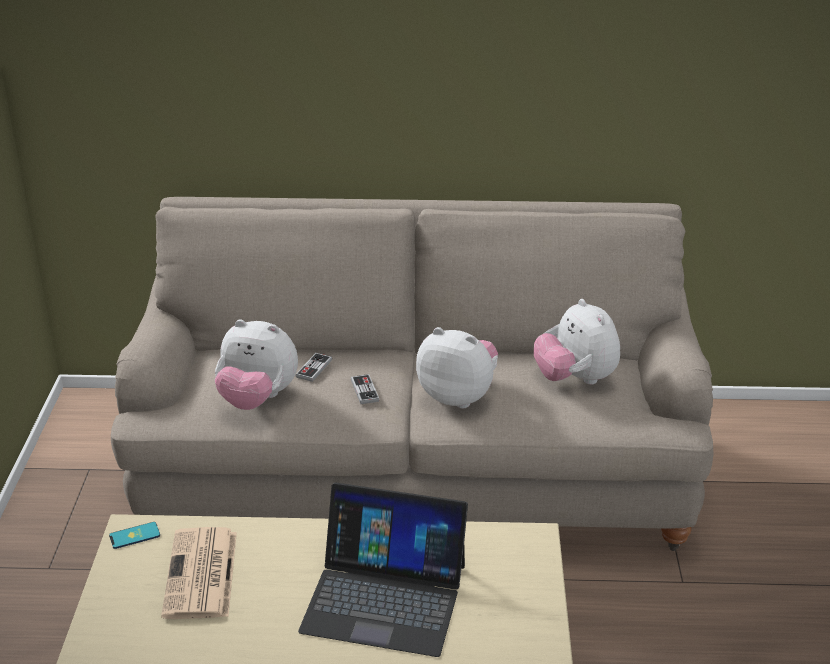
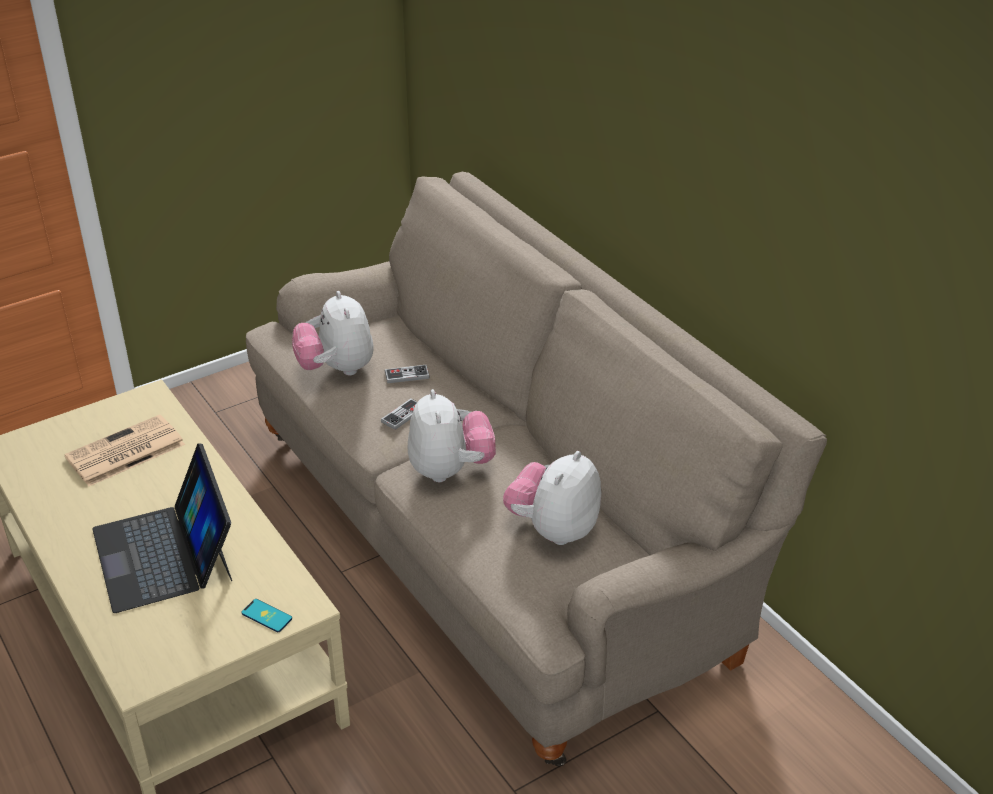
camera: 55 degrees right, 5 degrees up
phone [109,522,160,549] -> phone moved to [241,599,292,632]

